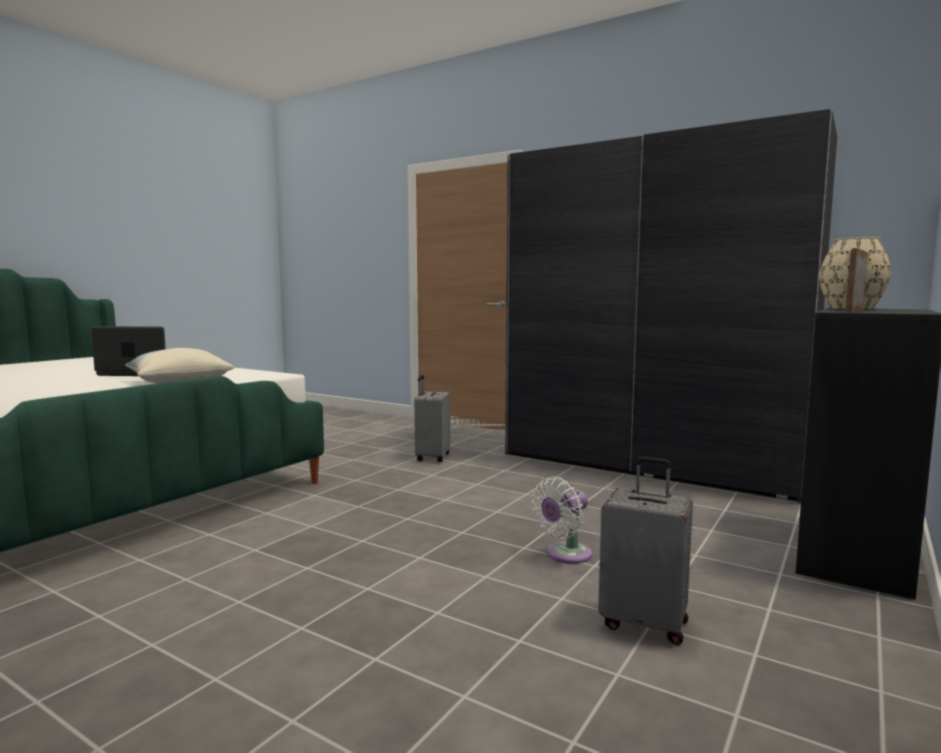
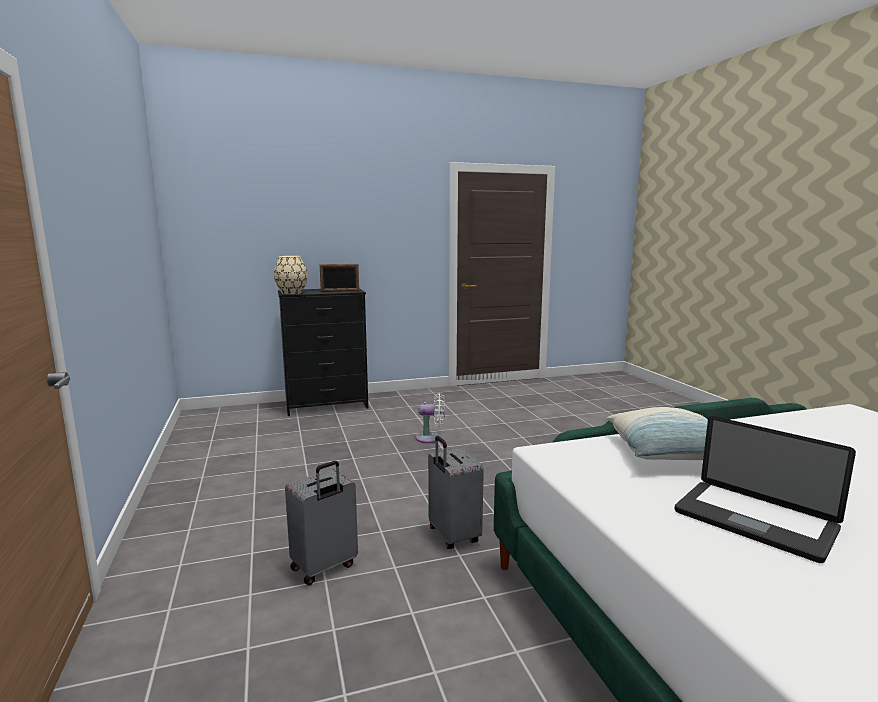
camera: 140 degrees left, 5 degrees up
grey wardrobe [505,108,837,503] -> none
grey suitcase [598,457,693,645] -> grey suitcase moved to [428,436,484,549]

